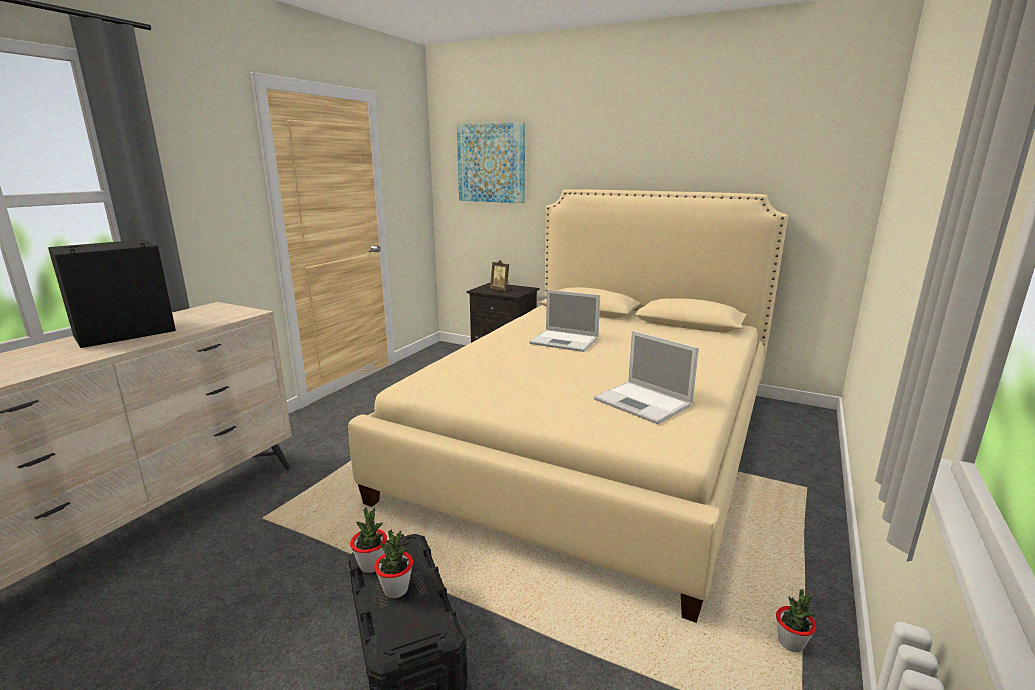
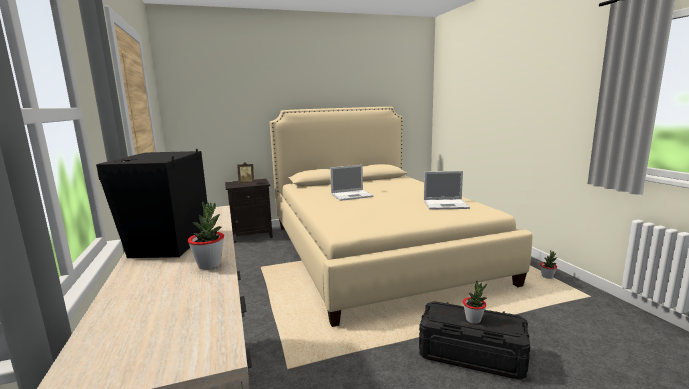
camera: 45 degrees left, 5 degrees down
potted plant [350,507,387,573] -> potted plant moved to [188,202,224,270]
picture [457,122,525,203] -> none

